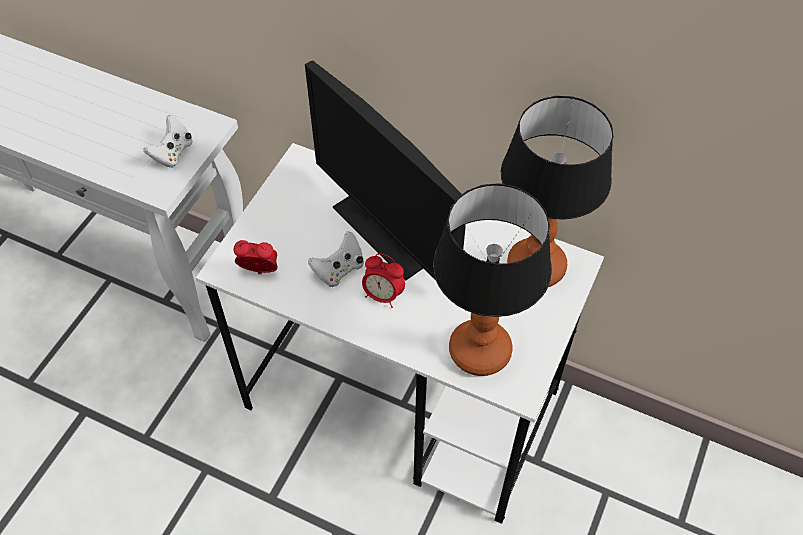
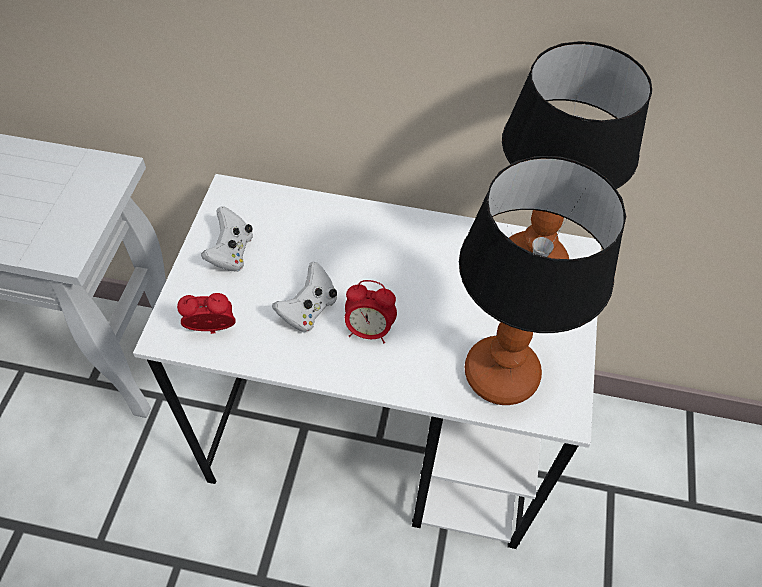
camera: 15 degrees left, 0 degrees up
white game controller [143,115,192,168] -> white game controller moved to [201,206,253,272]
monitor [305,61,466,280] -> none

